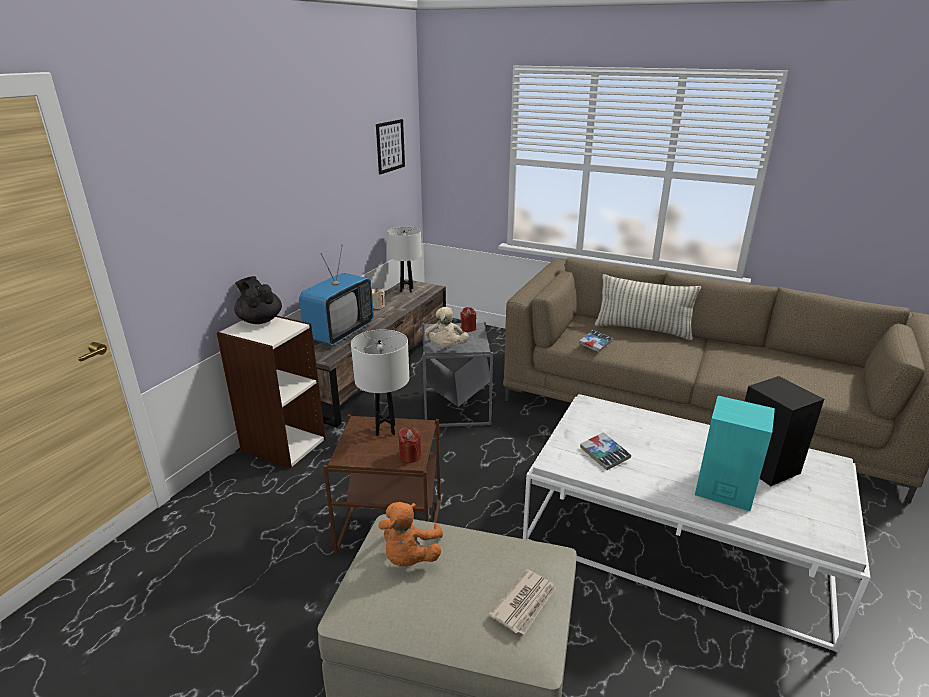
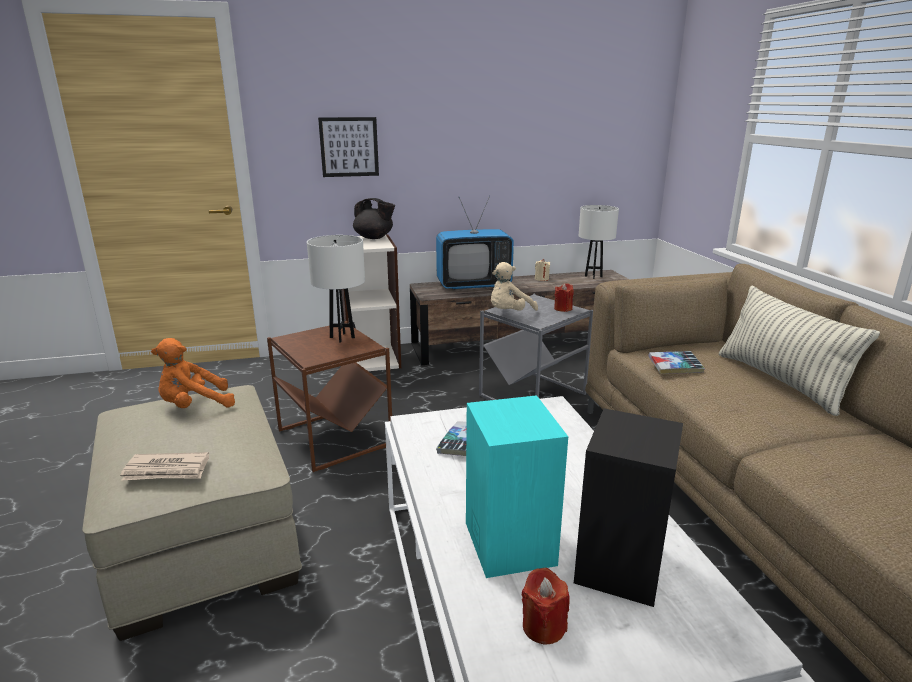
camera: 50 degrees right, 5 degrees down
black teapot [234,276,282,324] -> black teapot turned 105 degrees clockwise [353,198,395,239]
picture [376,119,405,174] -> picture moved to [318,117,379,177]
red candle [398,427,421,463] -> red candle moved to [522,568,570,645]

